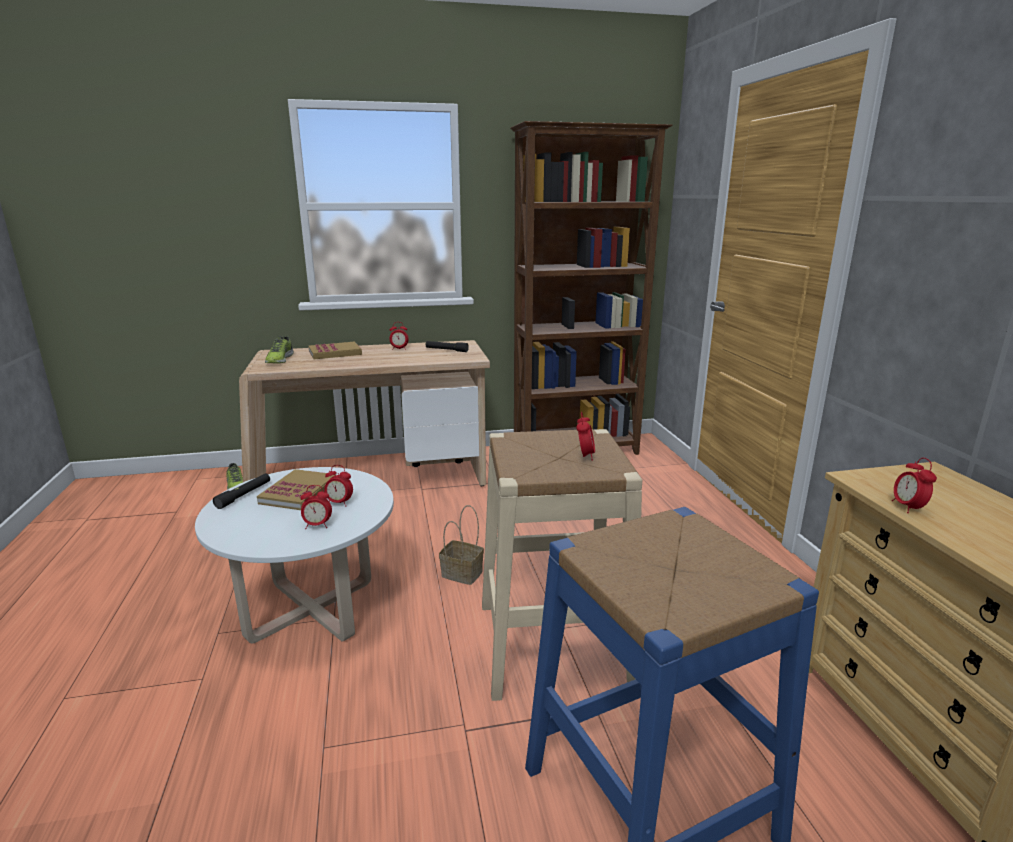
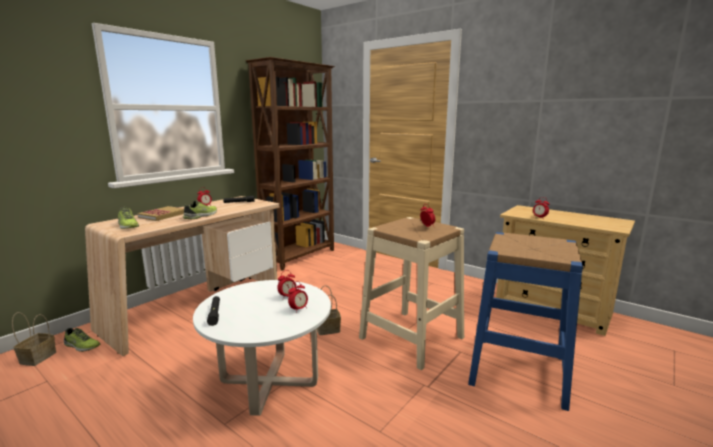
camera: 40 degrees left, 5 degrees down
book [257,469,336,510] -> none
none -> basket [12,312,56,366]
none -> shoe [183,200,217,219]

